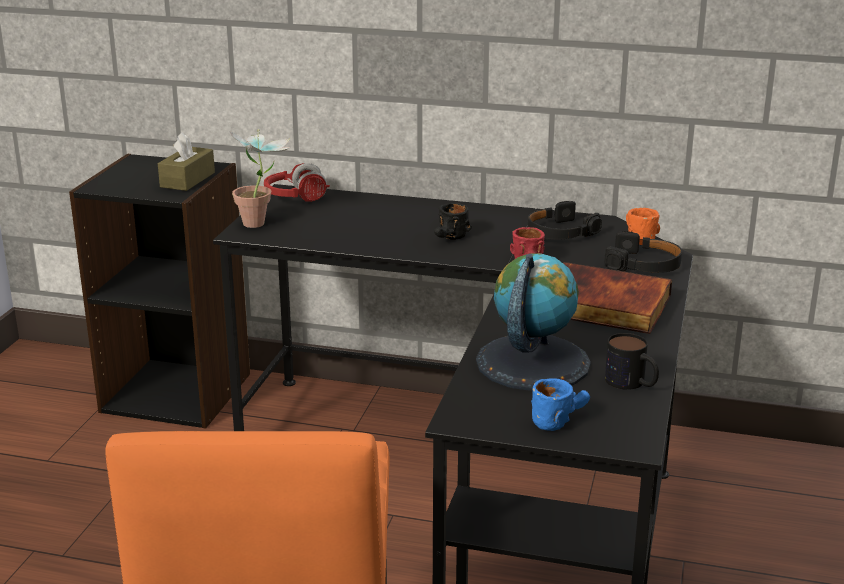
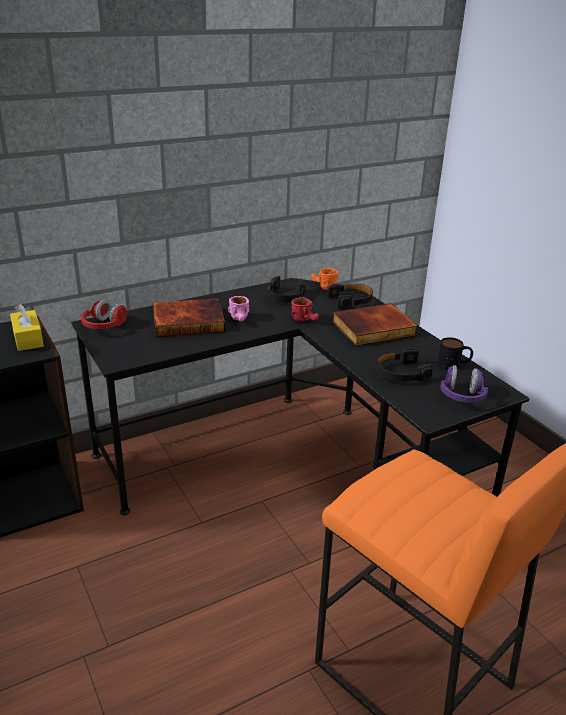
camera: 45 degrees left, 5 degrees up
brown tissue box [158,132,215,191] -> yellow tissue box [10,303,44,351]
potted plant [229,129,290,228] -> none
black mug [434,203,472,240] -> pink mug [228,296,250,321]
globe [476,253,591,391] -> black headphones [377,349,433,382]
blue mug [531,378,590,431] -> purple headphones [440,365,488,403]
none -> book [153,298,225,337]

